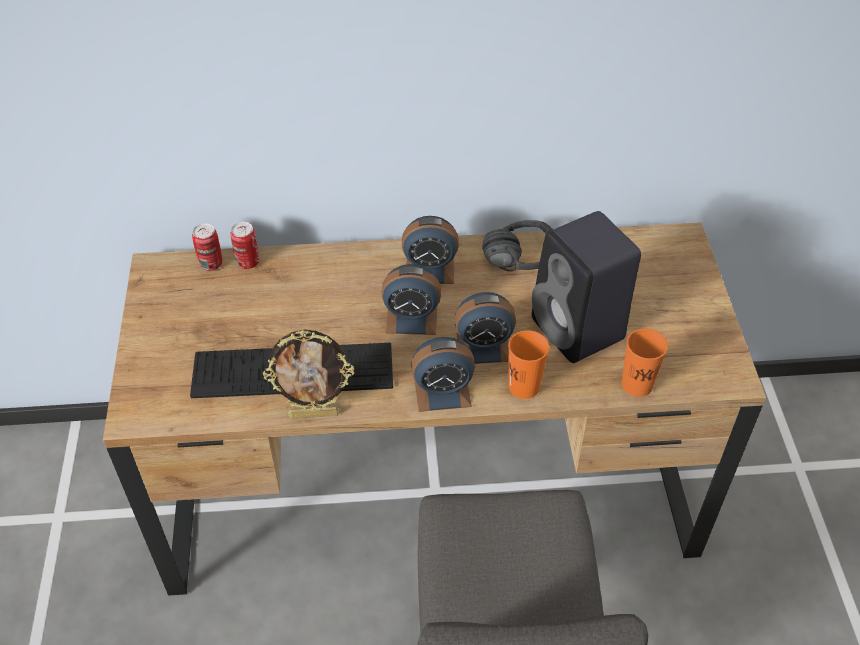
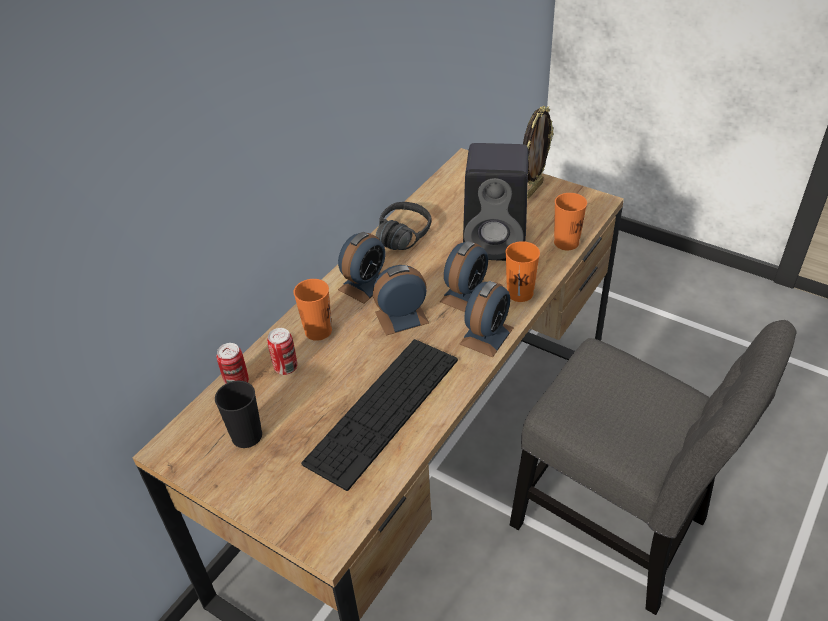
camera: 50 degrees left, 5 degrees down
can [192,223,222,271] -> can moved to [267,328,297,375]
picture frame [263,330,354,419] -> picture frame moved to [523,106,553,199]
alarm clock [381,264,441,335] -> alarm clock turned 150 degrees counterclockwise [373,265,429,336]
none -> black cup [215,381,262,448]
none -> orange cup [293,279,332,341]

